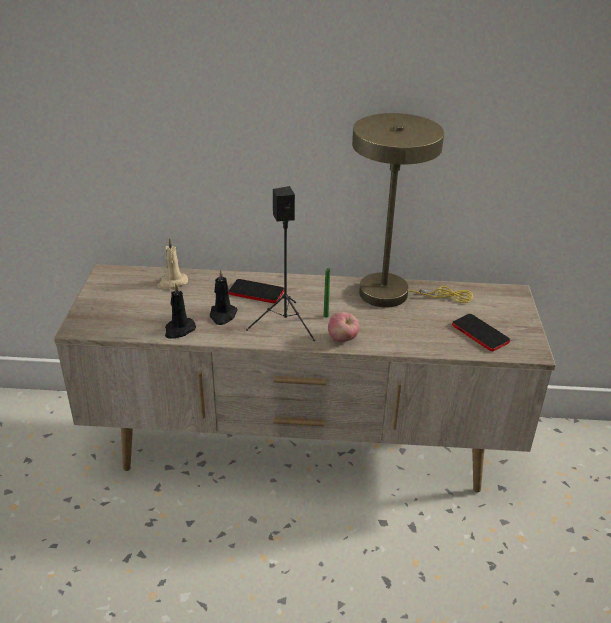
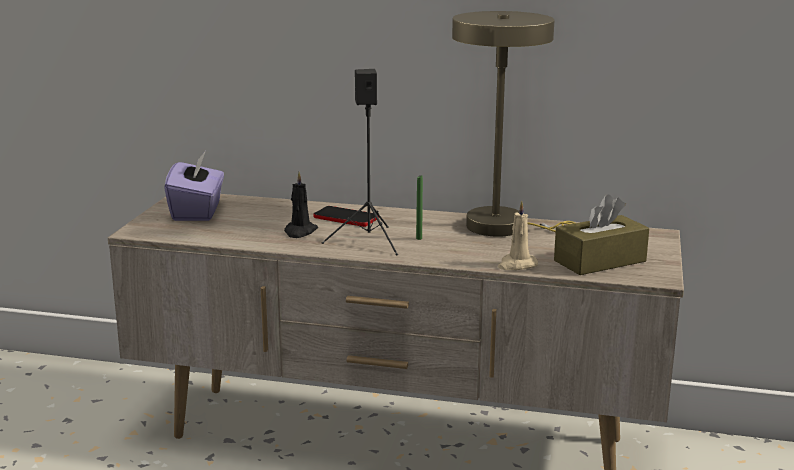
camera: 10 degrees right, 15 degrees down
beige candle [158,238,188,289] -> beige candle moved to [498,200,538,270]
black candle [165,283,196,339] -> none
apple [328,312,359,342] -> none
phone [452,314,510,352] -> brown tissue box [554,194,649,275]
none -> purple tissue box [164,151,224,221]

